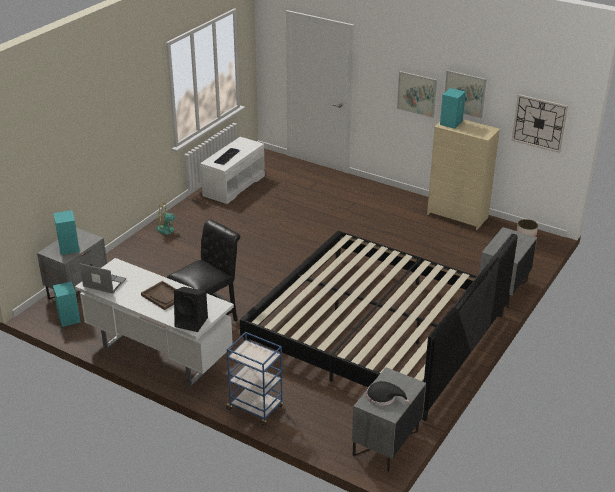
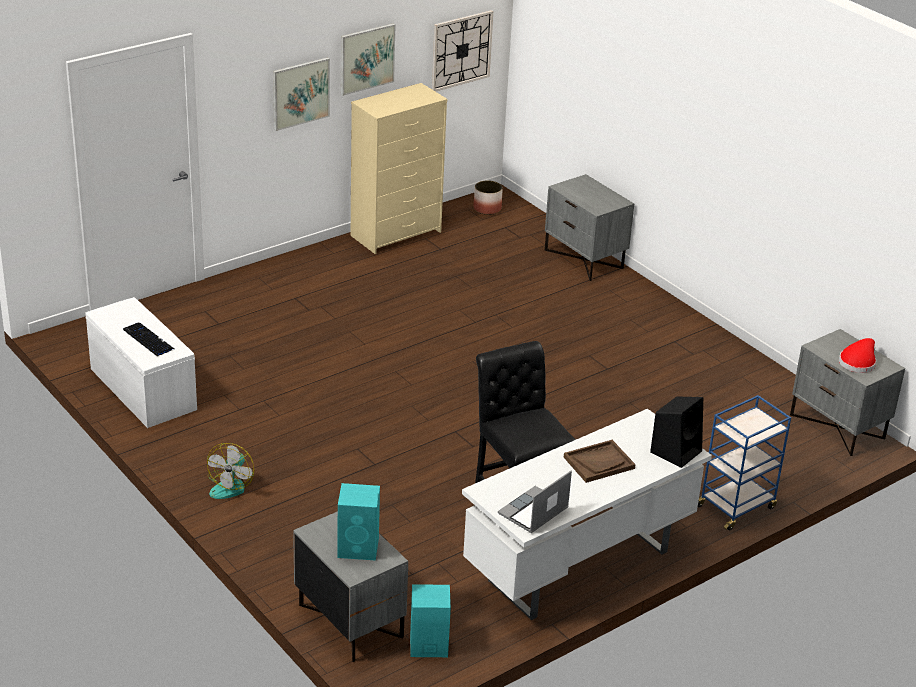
camera: 70 degrees left, 0 degrees up
bed [240,231,518,421] -> none
black hat [367,381,409,406] -> red hat [839,338,876,373]
turquoise speaker [440,88,466,129] -> none

